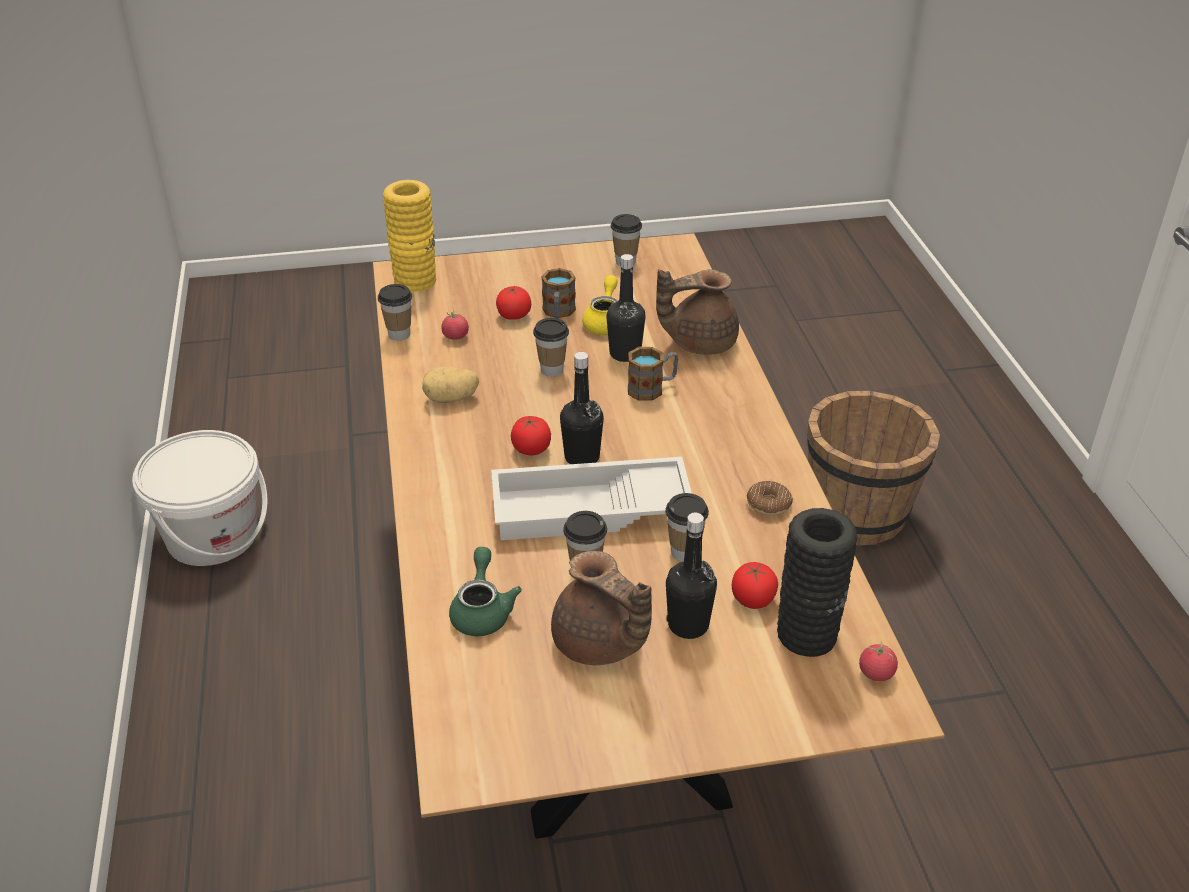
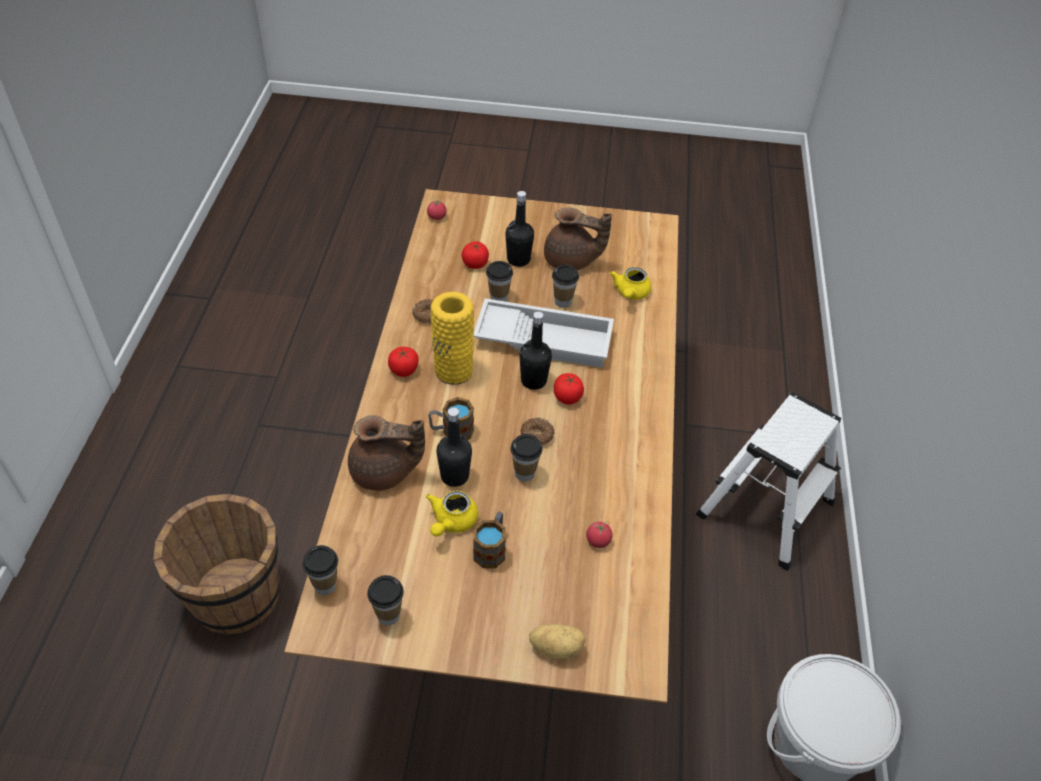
camera: 165 degrees left, 10 degrees up
cup [378,284,412,341] -> cup moved to [302,545,338,595]
yellow vase [383,180,436,292] -> yellow vase moved to [431,292,474,385]
potato [422,366,479,403] -> potato moved to [529,624,585,659]
green teapot [449,547,522,637] -> yellow teapot [610,267,651,300]
tomato [496,285,531,320] -> tomato moved to [388,347,419,377]
brown teapot [551,551,652,665] -> brown teapot turned 135 degrees clockwise [544,207,612,270]
black vase [777,508,857,657] -> none
none -> donut [520,417,554,446]
none -> white step ladder [696,391,842,571]

